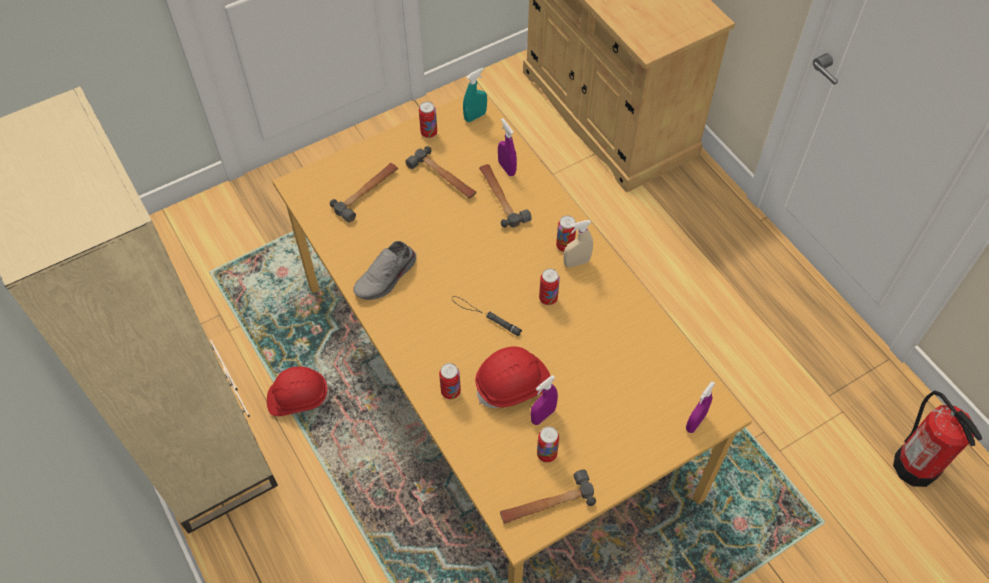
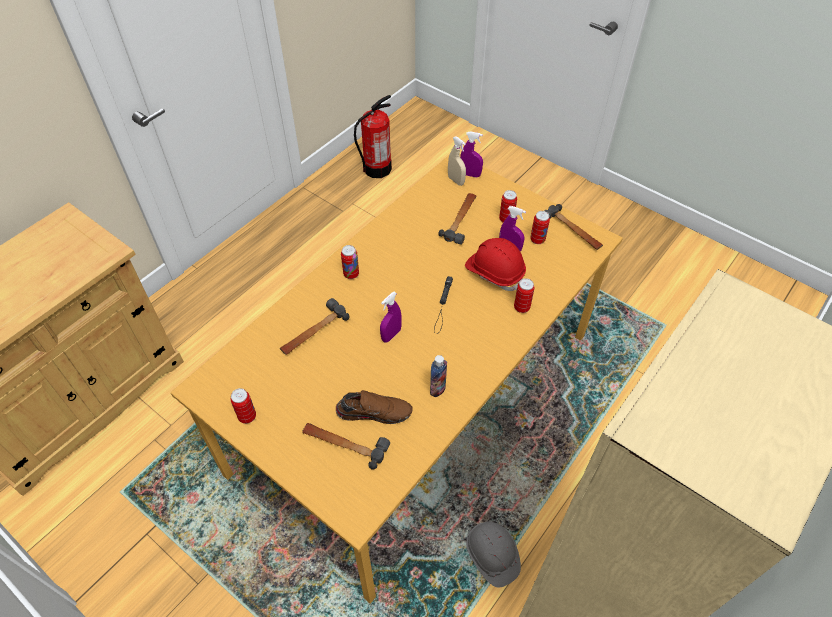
camera: 110 degrees left, 5 degrees down
red hard hat [267,366,330,416] -> grey hard hat [466,521,521,588]
grey shoe [353,241,417,300] -> bottle [430,355,447,397]
hammer [406,146,477,199] -> hammer moved to [438,193,477,245]
turquoise spray bottle [463,68,487,122] -> none
purple spray bottle [498,118,517,176] -> purple spray bottle moved to [380,292,402,343]
can [539,268,560,305] -> can moved to [499,190,517,222]
beige spray bottle [563,220,593,268] -> beige spray bottle moved to [448,136,466,186]
none -> brown shoe [336,390,412,424]

